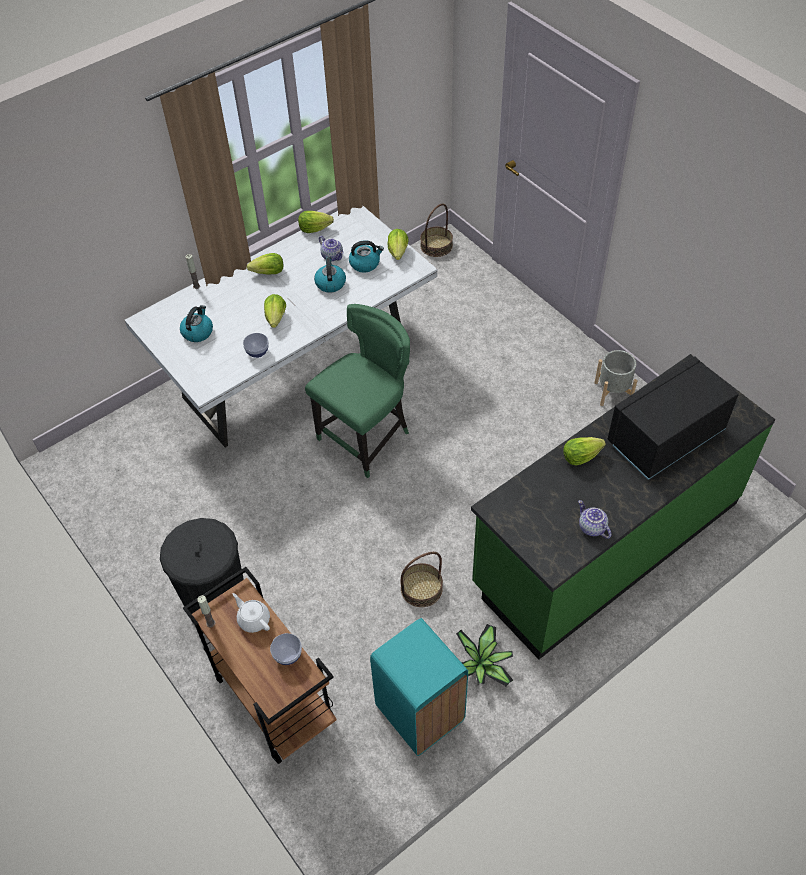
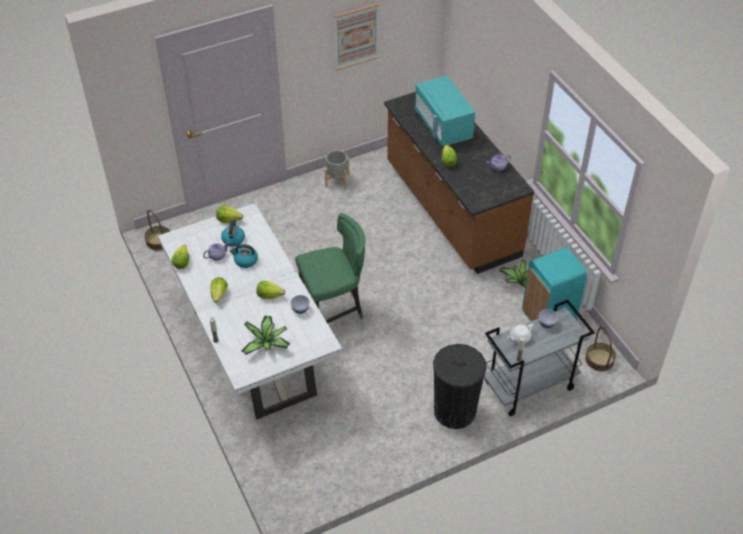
camera: 80 degrees left, 5 degrees down
kettle [180,305,213,342] -> potted plant [241,316,290,355]
brown cart [183,567,336,764] -> grey cart [484,299,595,416]
green chair [305,304,410,478] -> green chair turned 105 degrees clockwise [295,213,366,323]
basket [400,552,443,607] -> basket moved to [585,327,616,372]
green counter [471,354,775,659] -> brown counter [384,92,534,274]
black microwave [607,356,739,480] -> turquoise microwave [415,76,475,146]
none -> picture [334,3,379,70]

